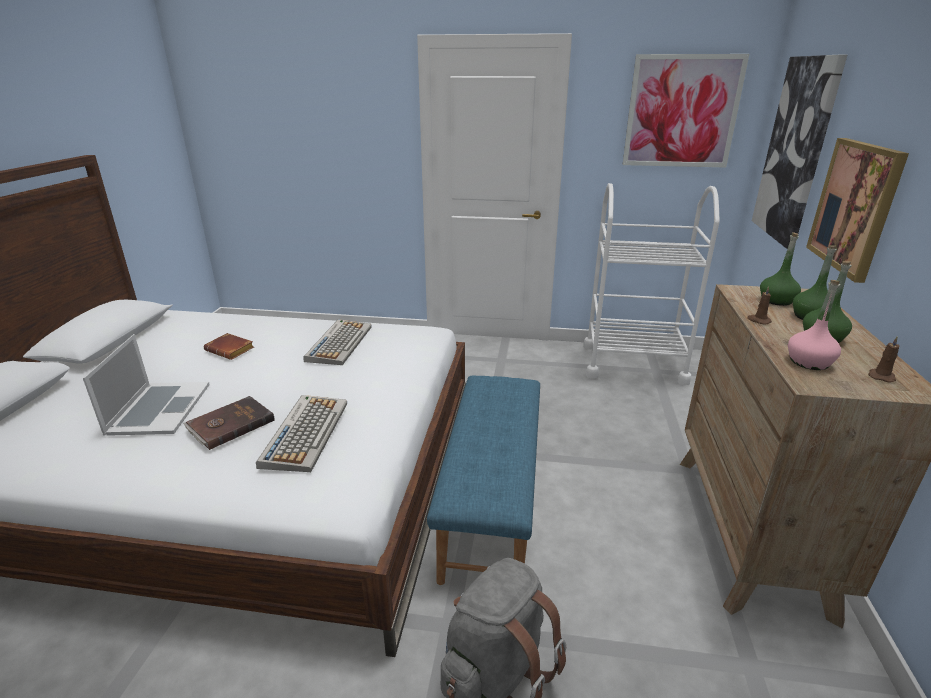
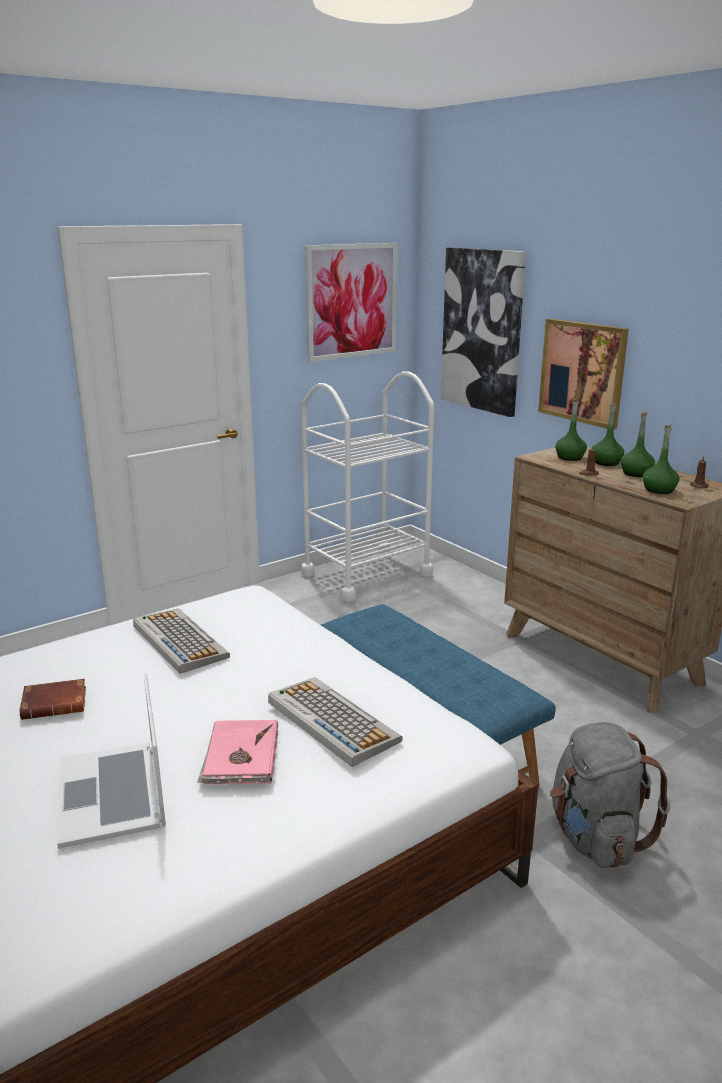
camera: 45 degrees left, 5 degrees down
laptop [83,334,210,436] -> laptop turned 150 degrees counterclockwise [57,673,166,849]
brown book [183,396,275,450] -> pink book [197,720,278,785]
pink bottle [788,280,841,370] -> green bottle [643,425,679,494]

